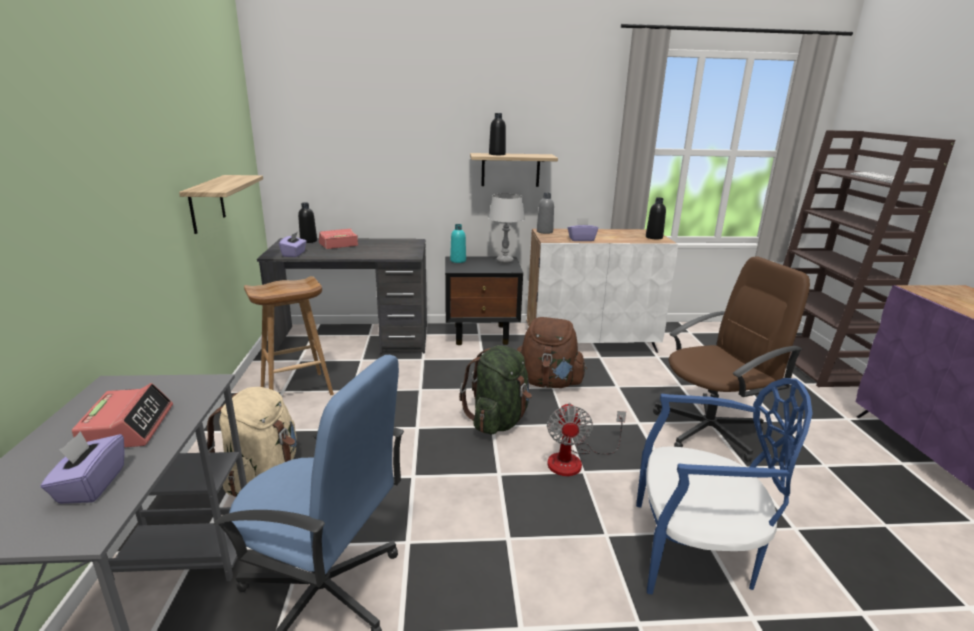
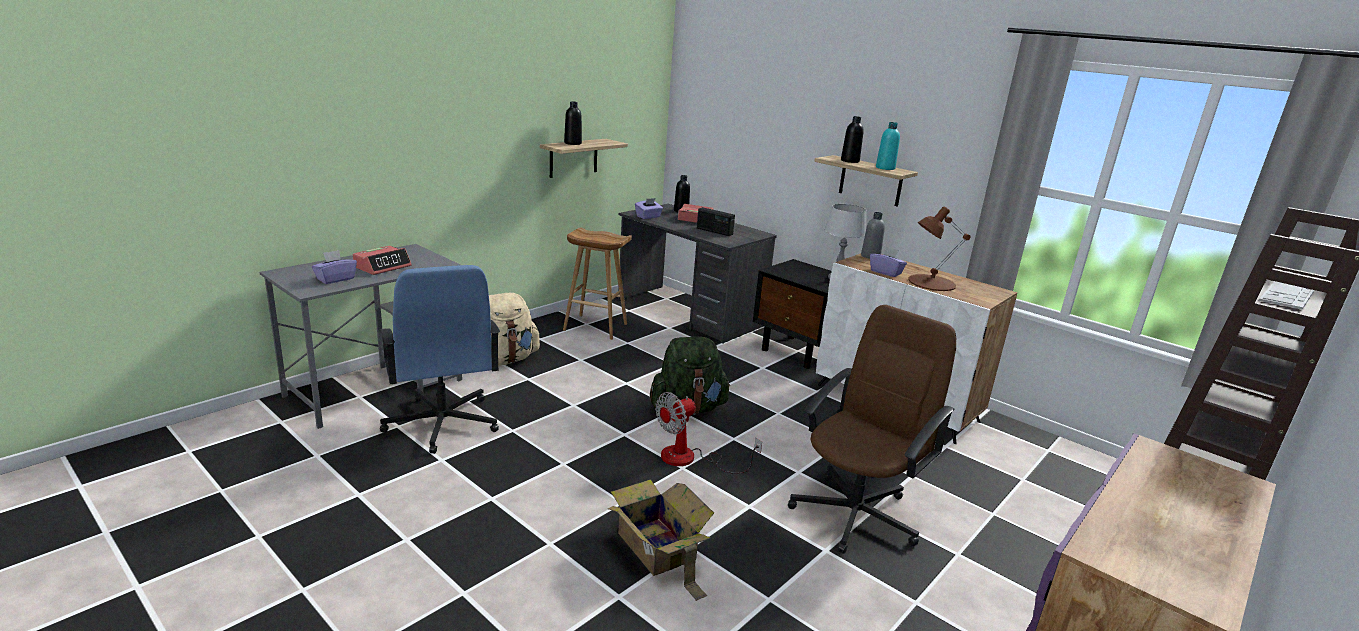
camera: 45 degrees right, 0 degrees up
turquoise bottle [450,224,466,263] -> turquoise bottle moved to [876,122,900,170]
brown backpack [517,317,587,388] -> none
blue chair [636,378,813,594] -> cardboard box [608,479,714,601]
black bottle [646,198,666,240] -> black bottle moved to [564,102,582,145]
brown office chair [653,257,810,462] -> brown office chair turned 75 degrees counterclockwise [788,305,956,554]
none -> radio [697,207,735,236]
none -> brown table lamp [908,207,971,291]

